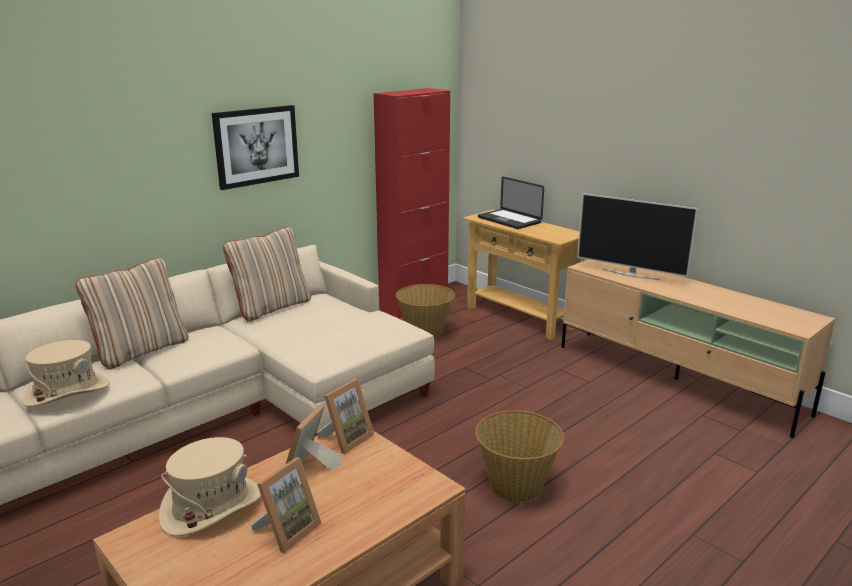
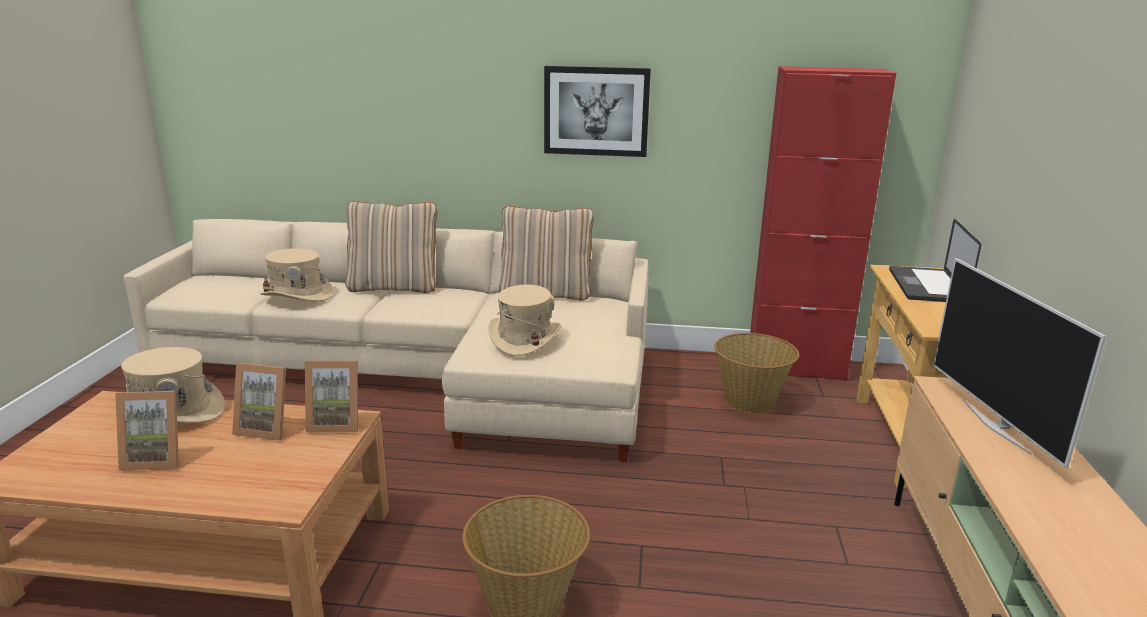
camera: 50 degrees right, 0 degrees up
picture frame [286,404,342,471] -> picture frame turned 150 degrees counterclockwise [232,363,286,440]
none -> beige hat [488,285,561,356]

